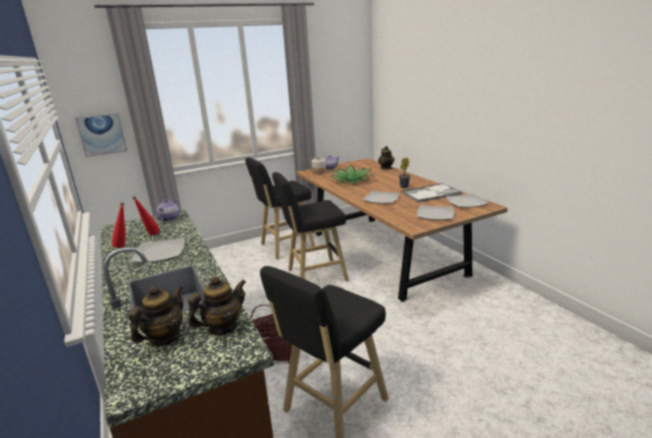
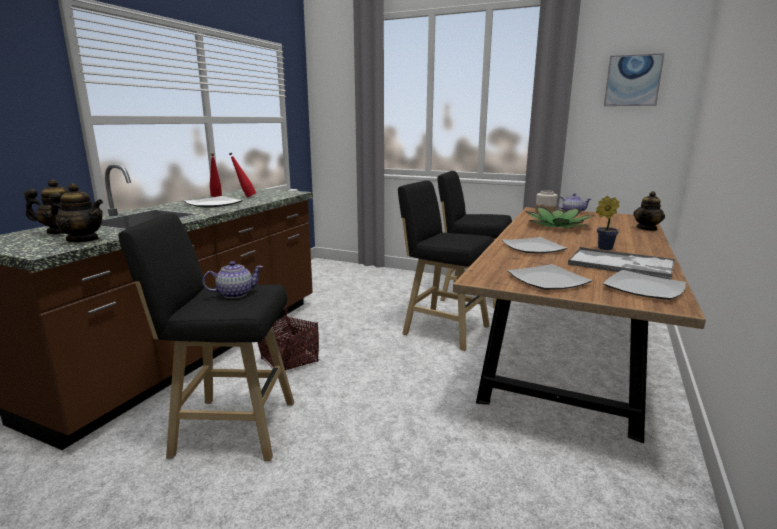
camera: 50 degrees right, 5 degrees down
picture [75,113,127,157] -> picture moved to [604,53,665,106]
teapot [156,199,179,221] -> teapot moved to [203,261,263,298]

